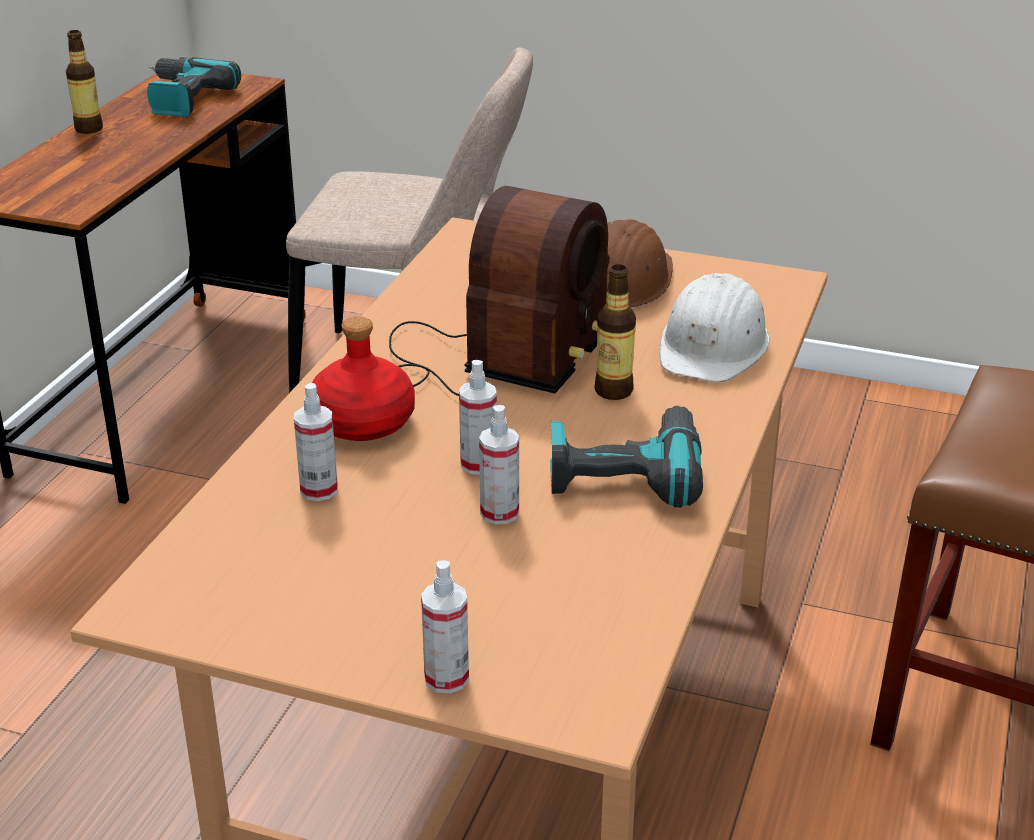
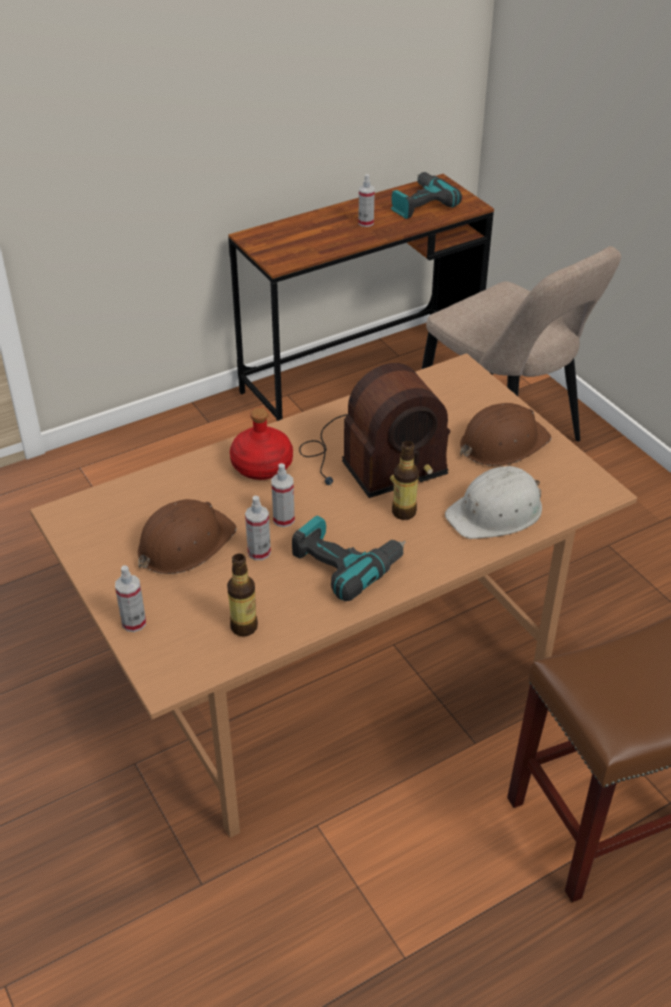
camera: 40 degrees right, 10 degrees up
bottle [66,30,103,134] -> bottle moved to [227,554,258,636]
spray bottle [294,383,338,501] -> spray bottle moved to [358,174,375,227]
none -> brown hard hat [138,499,237,574]

